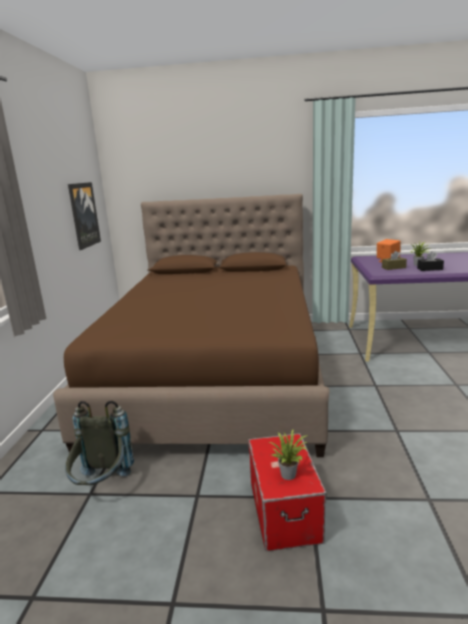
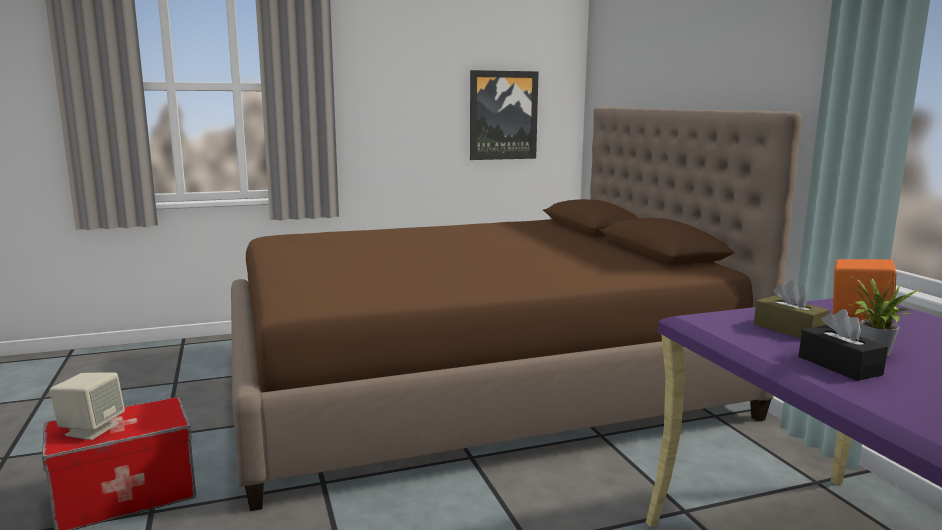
camera: 65 degrees right, 5 degrees down
grey backpack [65,400,134,485] -> none
potted plant [269,429,308,480] -> beige speaker [50,372,125,440]

